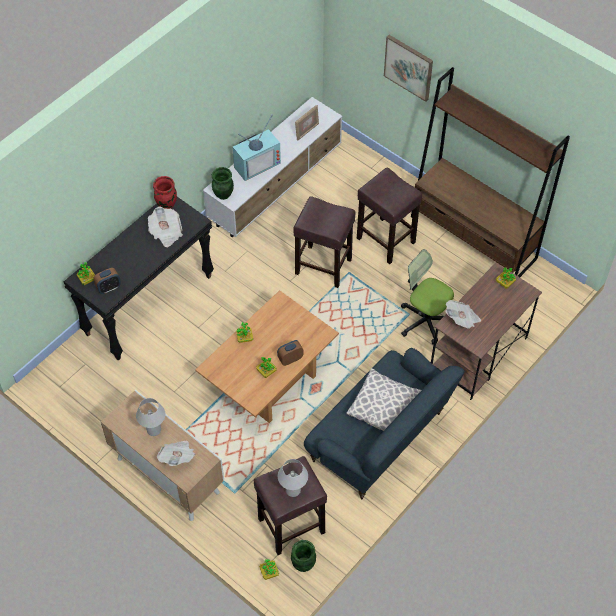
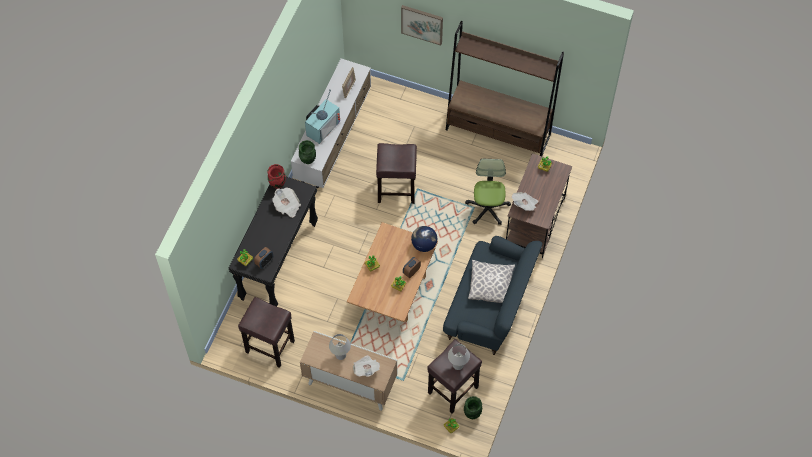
camera: 20 degrees left, 5 degrees up
brown stool [357,168,422,264] -> brown stool moved to [238,297,295,368]
office chair [401,249,454,345] -> office chair turned 75 degrees clockwise [465,159,511,225]
none -> globe [411,226,437,252]

